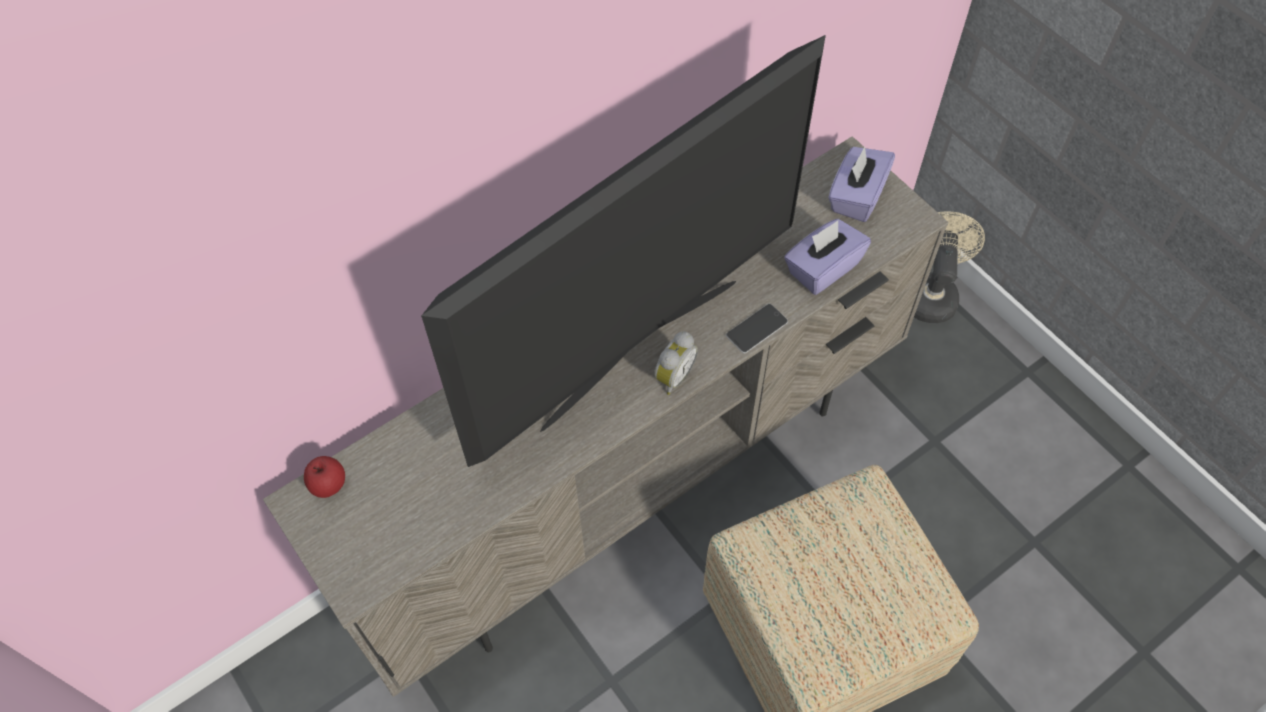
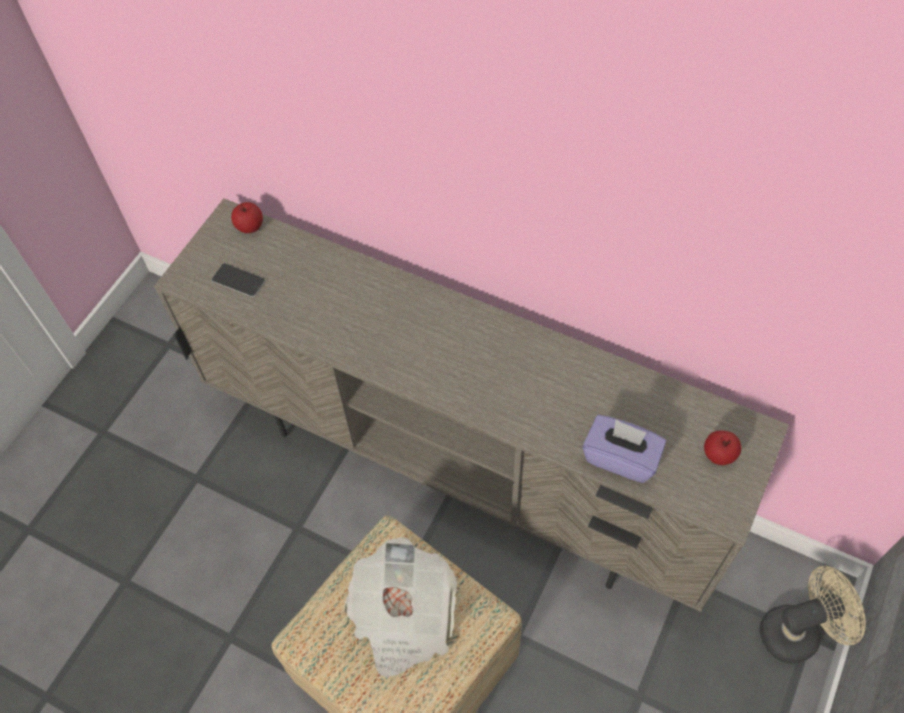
camera: 65 degrees right, 0 degrees up
television [421,35,826,467] -> none
alarm clock [654,331,698,395] -> none
phone [726,304,788,353] -> phone moved to [211,263,266,297]
purple tissue box [828,147,895,222] -> apple [704,430,741,465]
none -> newspaper [344,538,457,678]

